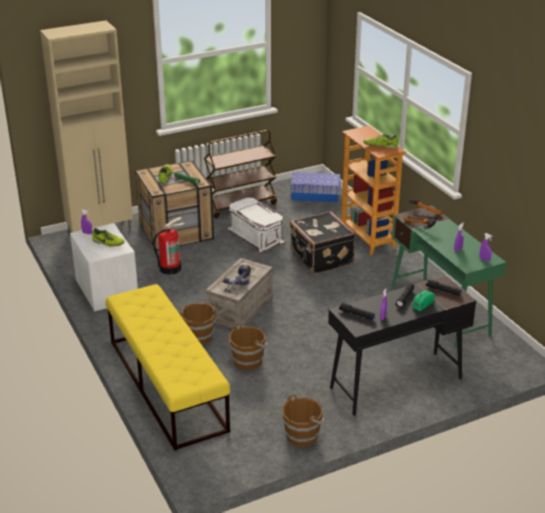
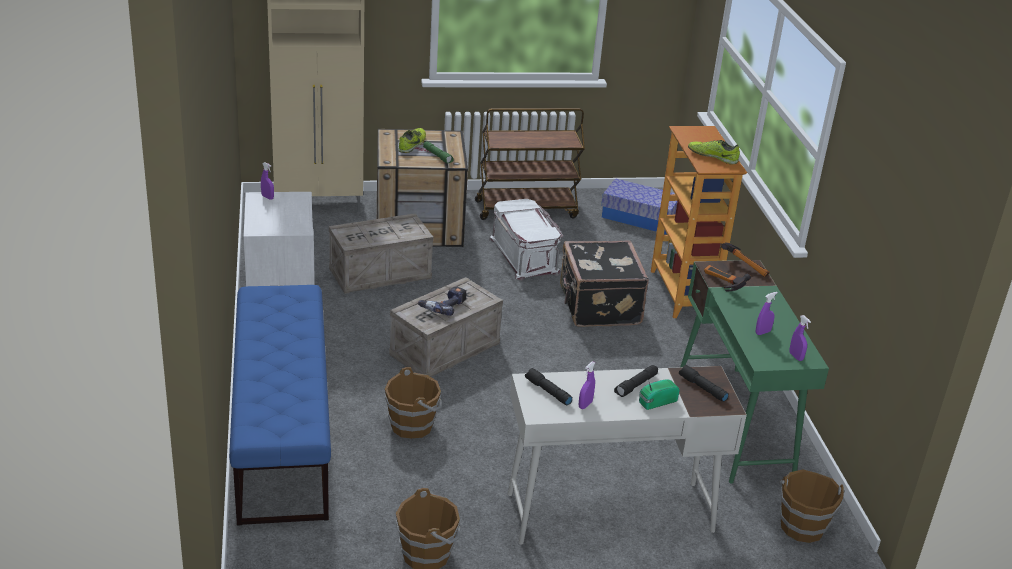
camera: 15 degrees right, 0 degrees up
shoe [92,228,125,247] -> none
yellow bench [106,284,230,451] -> blue bench [229,285,331,526]
fire extinguisher [153,217,184,275] -> crate [329,213,433,294]
brown bucket [179,303,217,345] -> brown bucket moved to [778,469,845,543]
black desk [328,275,476,416] -> white desk [507,366,747,545]

